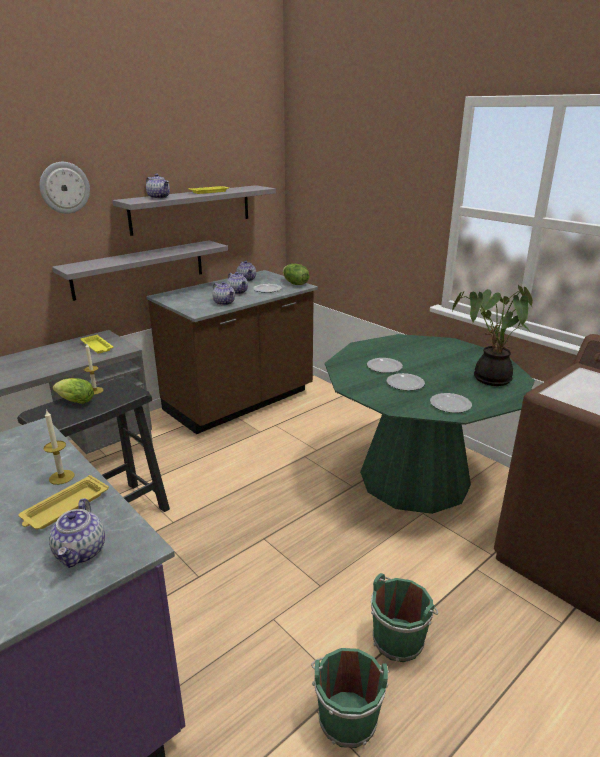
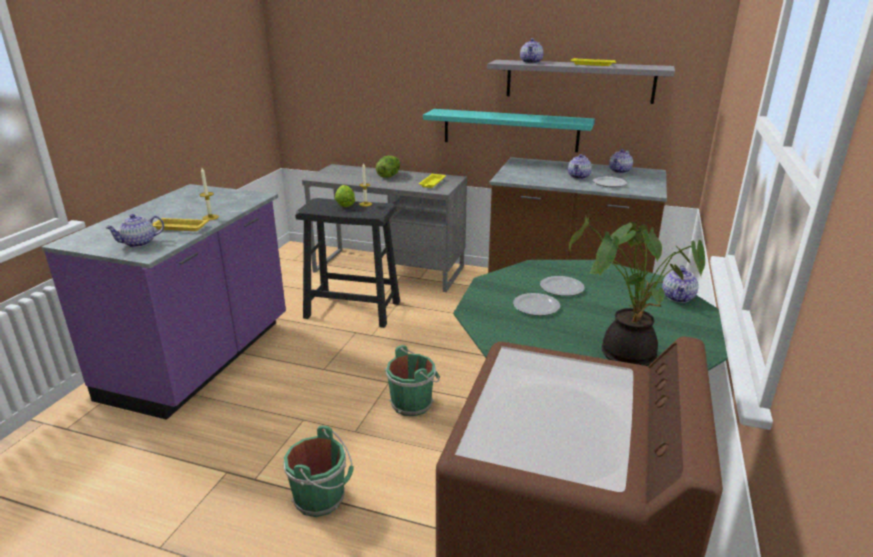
camera: 60 degrees right, 0 degrees up
wall clock [40,162,90,214] -> none
grey shelf [52,241,228,301] -> turquoise shelf [423,109,595,152]
teapot [212,282,235,305] -> teapot moved to [662,265,698,303]
lettuce [283,263,309,285] -> lettuce moved to [376,156,400,178]
green bucket [311,648,390,748] -> green bucket moved to [385,345,440,416]
plate [430,393,472,413] -> none

